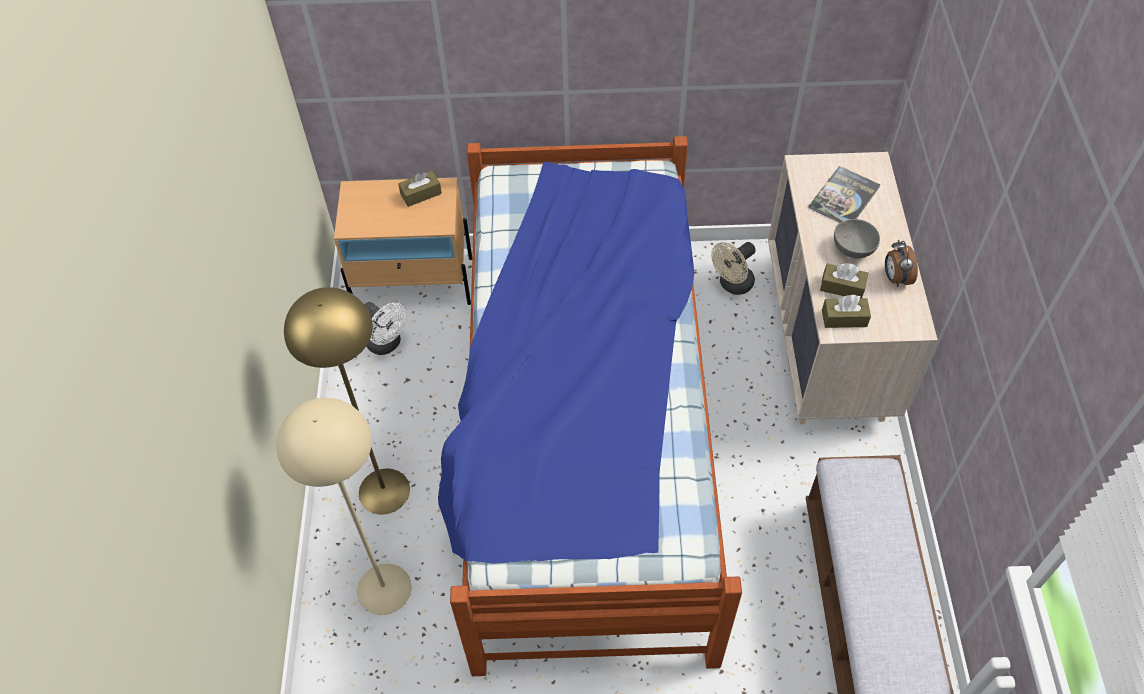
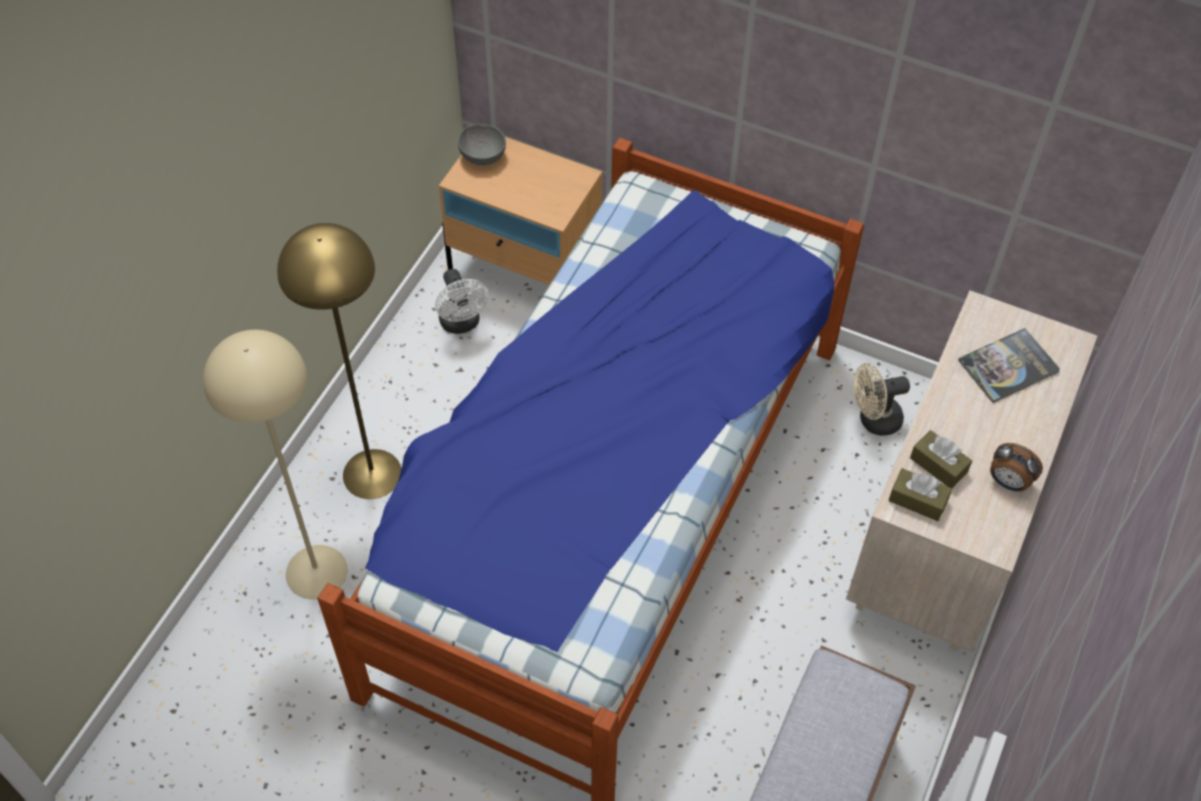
camera: 25 degrees right, 0 degrees up
brown tissue box [398,171,442,207] -> none
grey bowl [834,219,880,258] -> grey bowl moved to [458,124,506,166]
alarm clock [885,240,918,287] -> alarm clock turned 75 degrees counterclockwise [990,443,1043,492]

